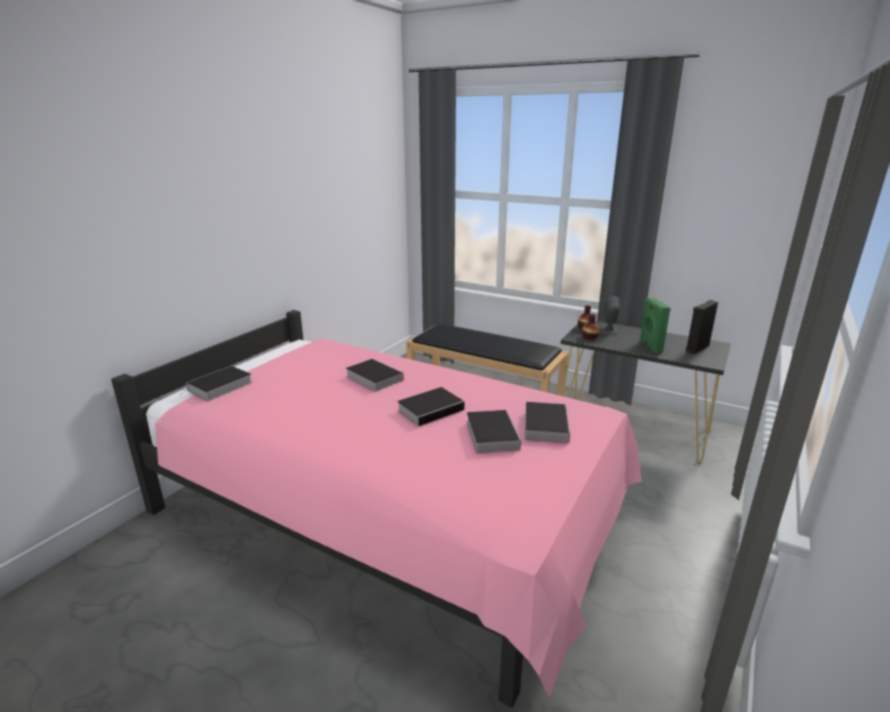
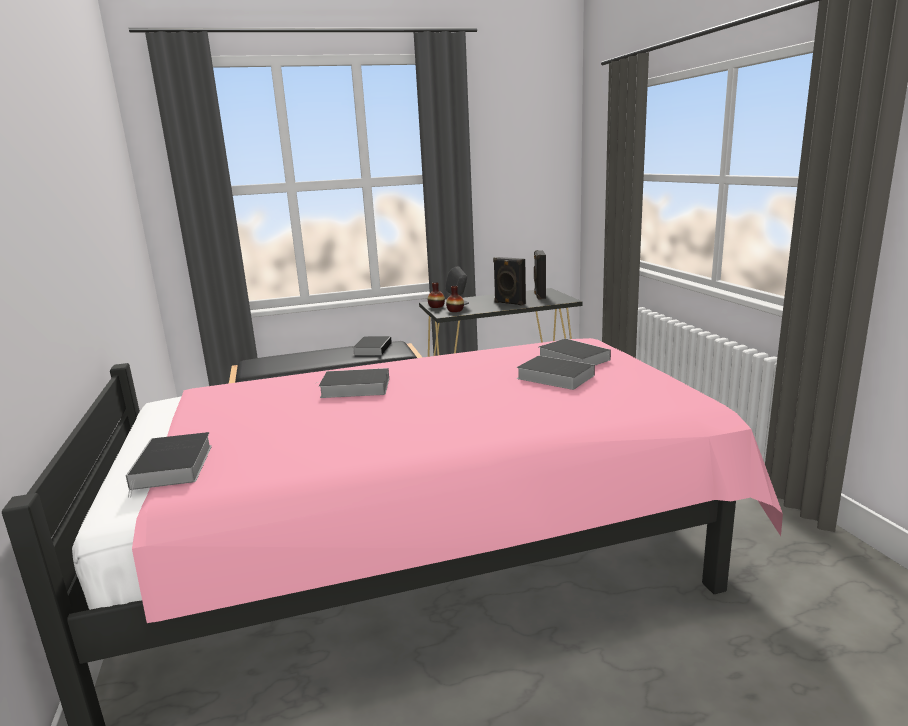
camera: 45 degrees left, 5 degrees down
book [397,387,464,427] -> book moved to [352,336,392,355]
green speaker [639,297,671,353] -> black speaker [493,257,526,306]

